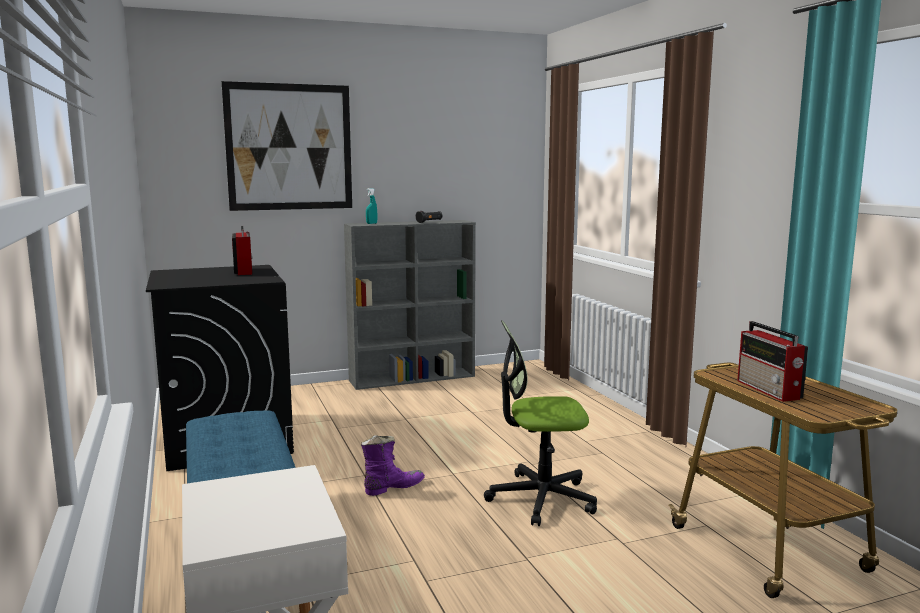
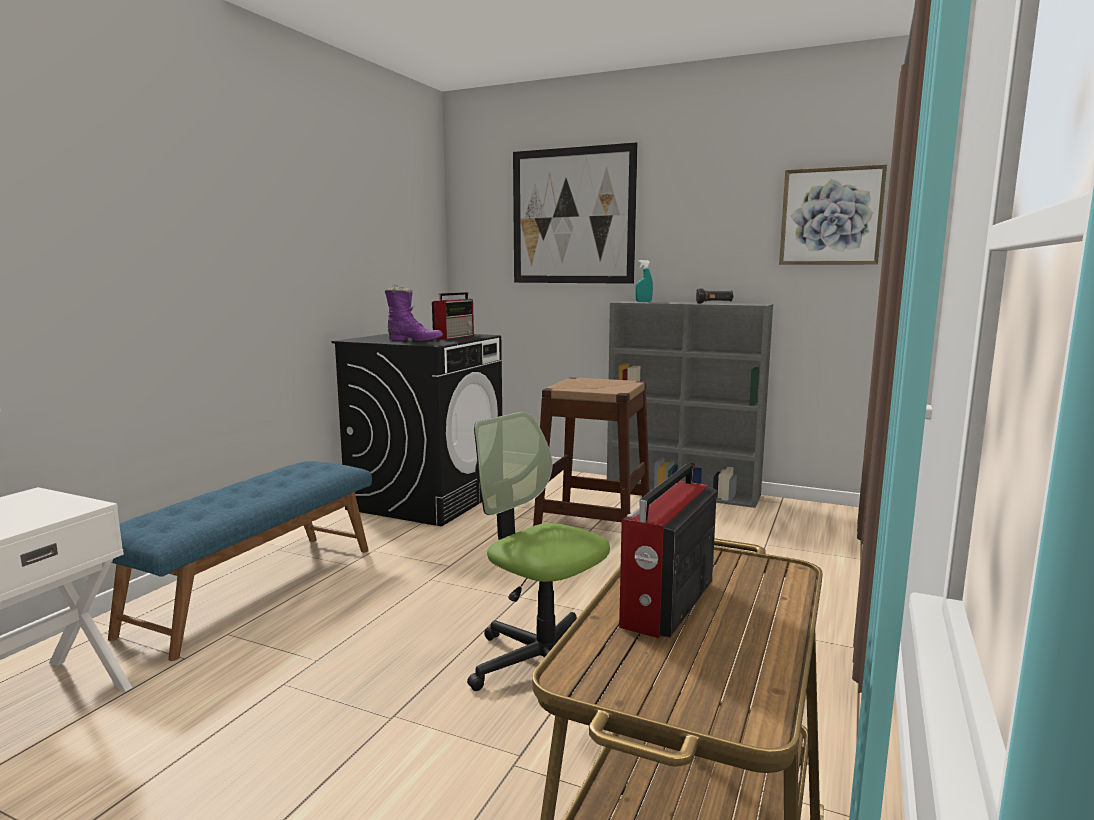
camera: 45 degrees right, 0 degrees up
purple boot [361,436,425,496] -> purple boot moved to [385,285,443,341]
none -> brown stool [533,378,650,526]
none -> picture [779,164,887,265]

